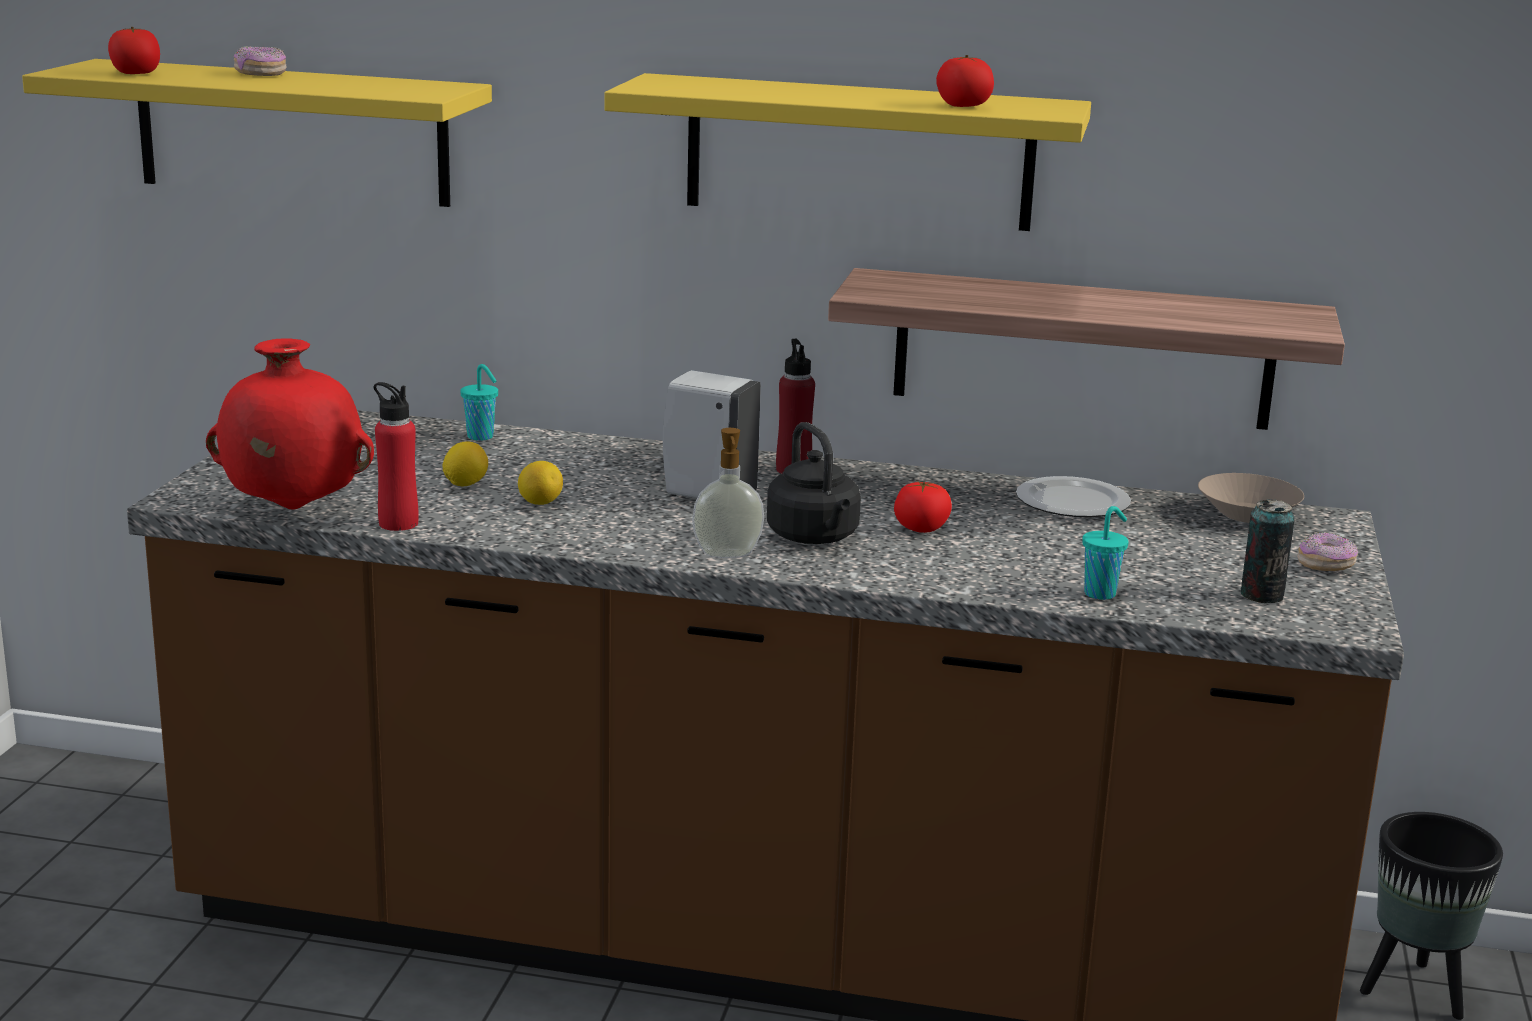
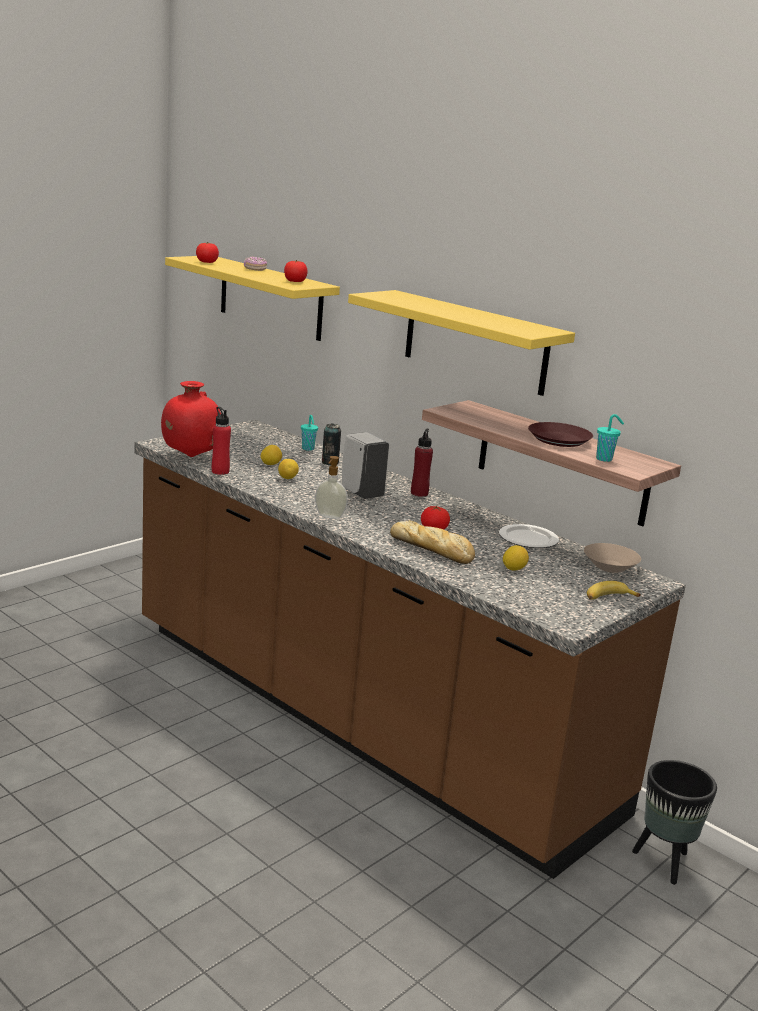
camera: 30 degrees right, 0 degrees up
black kettle [767,422,861,544] -> none
tomato [936,55,994,107] -> tomato moved to [284,260,308,282]
turquoise cup [1082,506,1129,600] -> turquoise cup moved to [596,414,624,462]
can [1240,499,1295,603] -> can moved to [322,423,341,465]
donut [1297,532,1358,571] -> banana [587,581,641,600]
none -> bread [390,520,475,564]
none -> lemon [503,545,529,570]
none -> brown plate [528,422,593,447]

